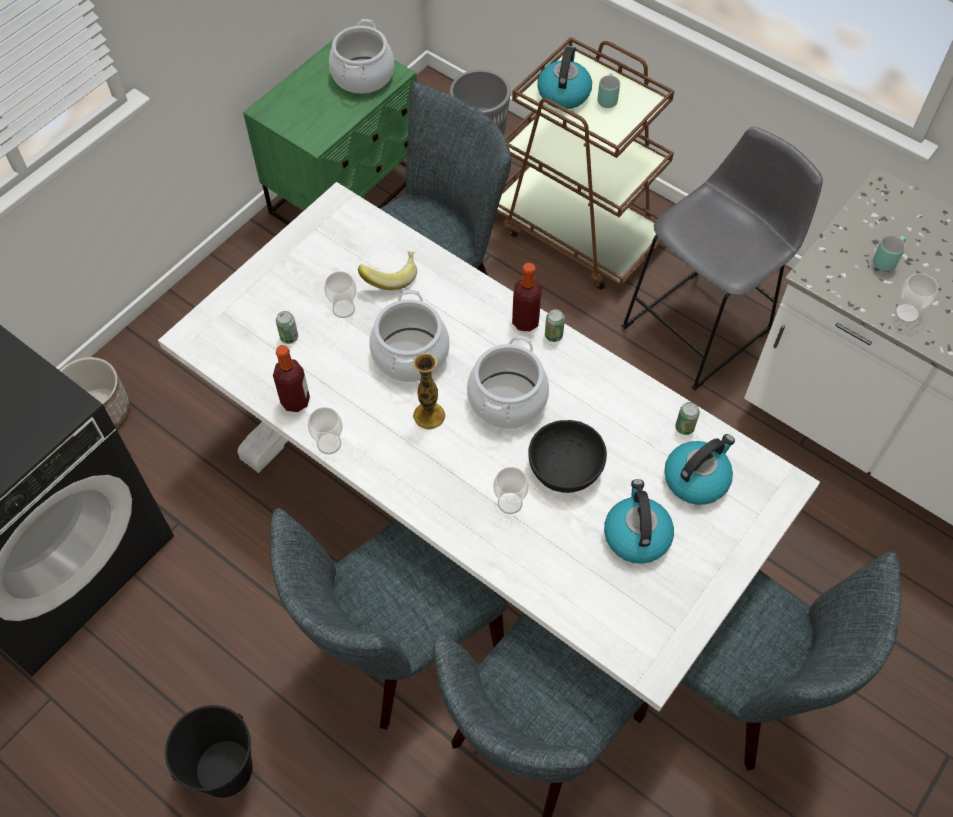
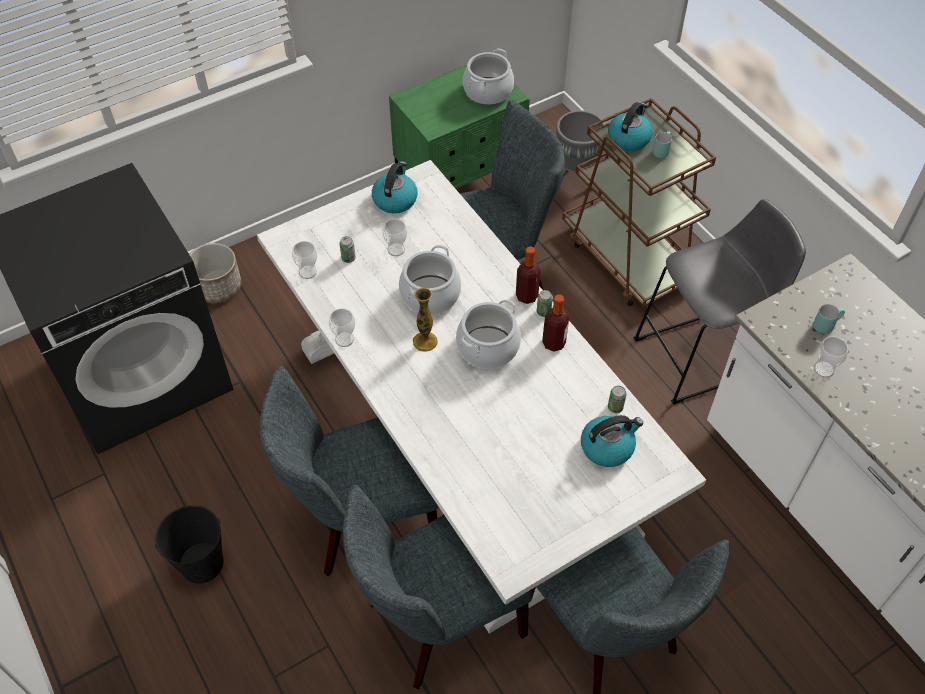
camera: 20 degrees right, 5 degrees down
bottle [273,345,310,412] -> bottle moved to [542,294,569,352]
banana [358,251,417,290] -> none
cup [493,467,529,514] -> cup moved to [292,241,317,279]
black bowl [528,420,607,493] -> none
kettle [604,479,674,564] -> kettle moved to [372,161,418,214]

